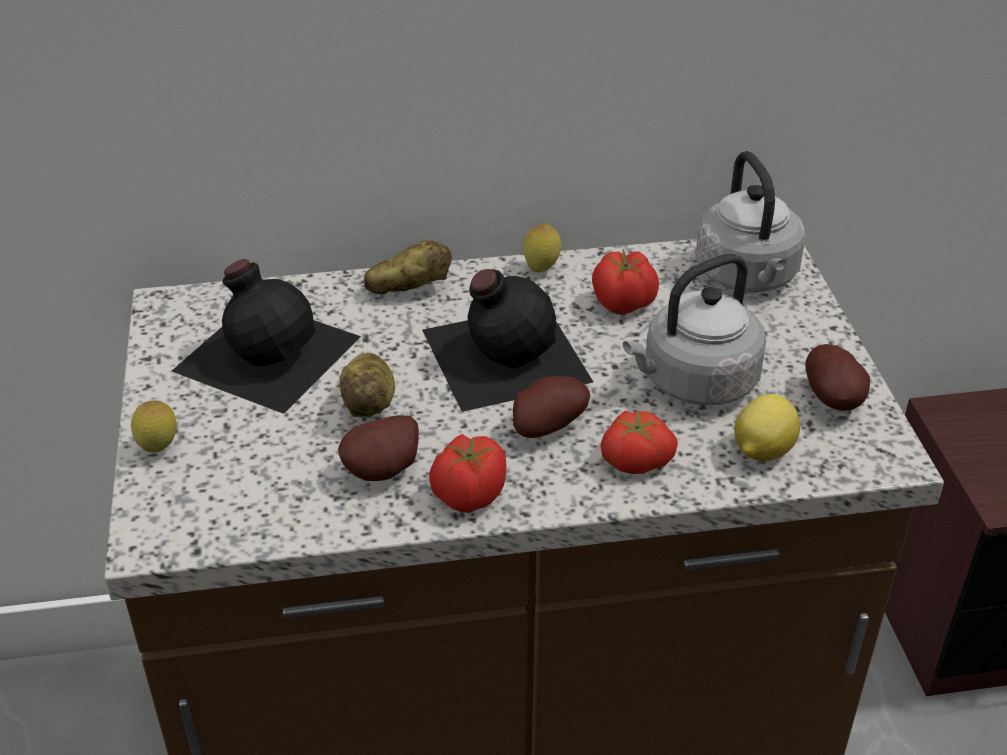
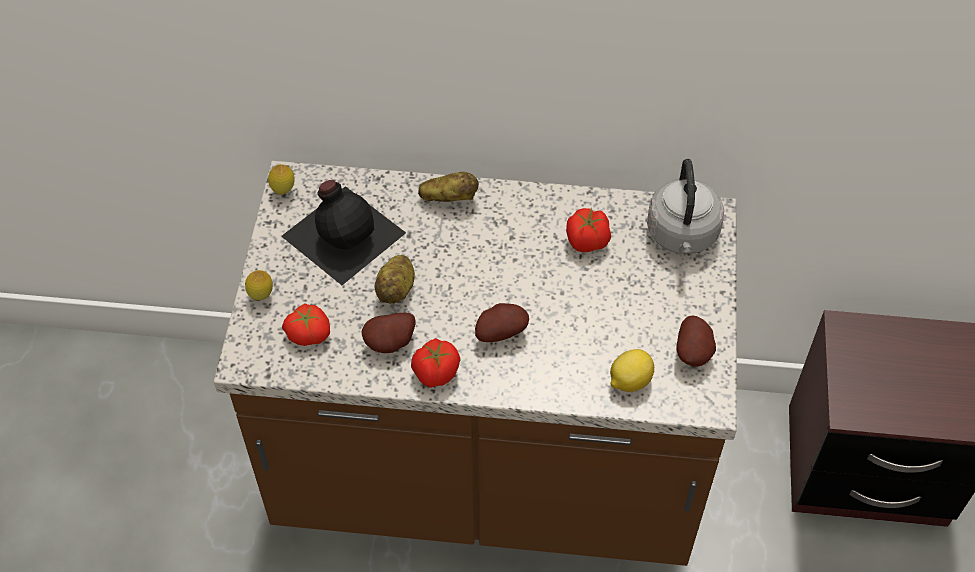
camera: 15 degrees right, 15 degrees up
black bottle [422,269,593,412] -> none
lemon [523,223,561,272] -> lemon moved to [268,164,295,195]
tomato [600,410,678,474] -> tomato moved to [282,304,330,346]
grey kettle [623,254,766,406] -> none

